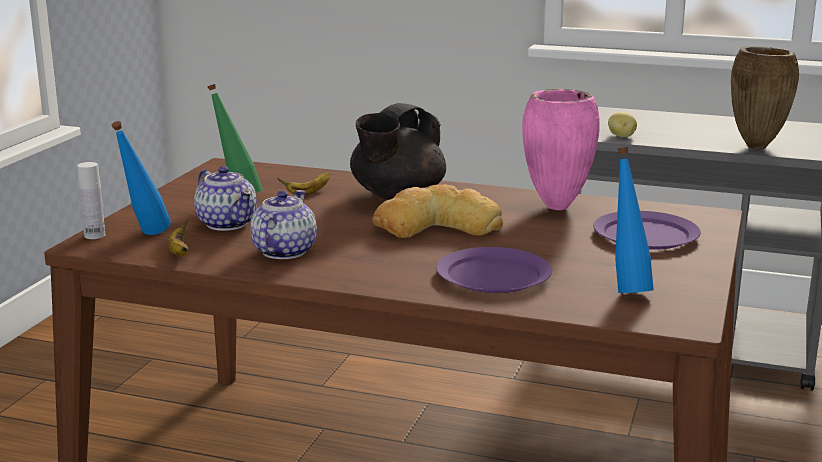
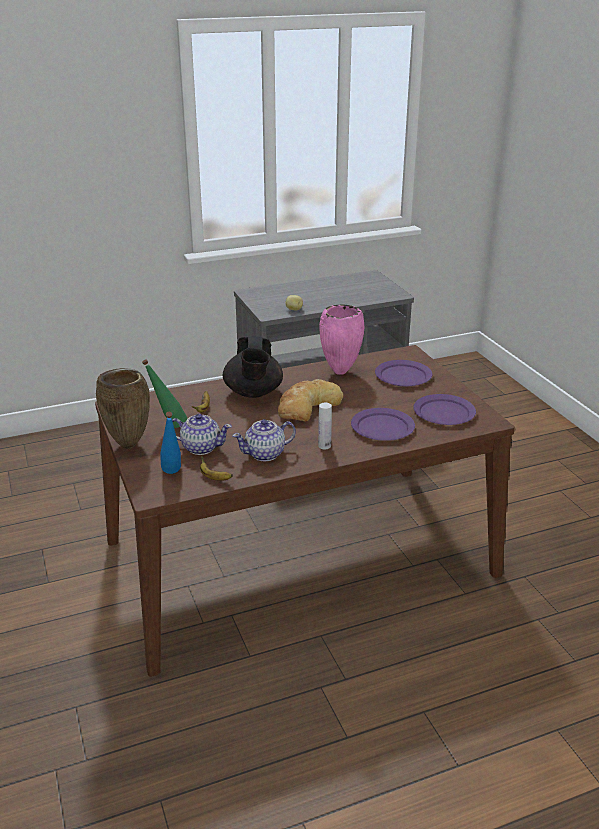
camera: 40 degrees left, 10 degrees up
white bottle [77,162,105,239] -> white bottle moved to [318,403,332,449]
teapot [250,190,317,259] -> teapot turned 90 degrees counterclockwise [232,419,296,461]
blue bottle [615,147,654,293] -> purple plate [413,394,476,425]
brown vase [731,46,799,149] -> brown vase moved to [96,368,150,449]

